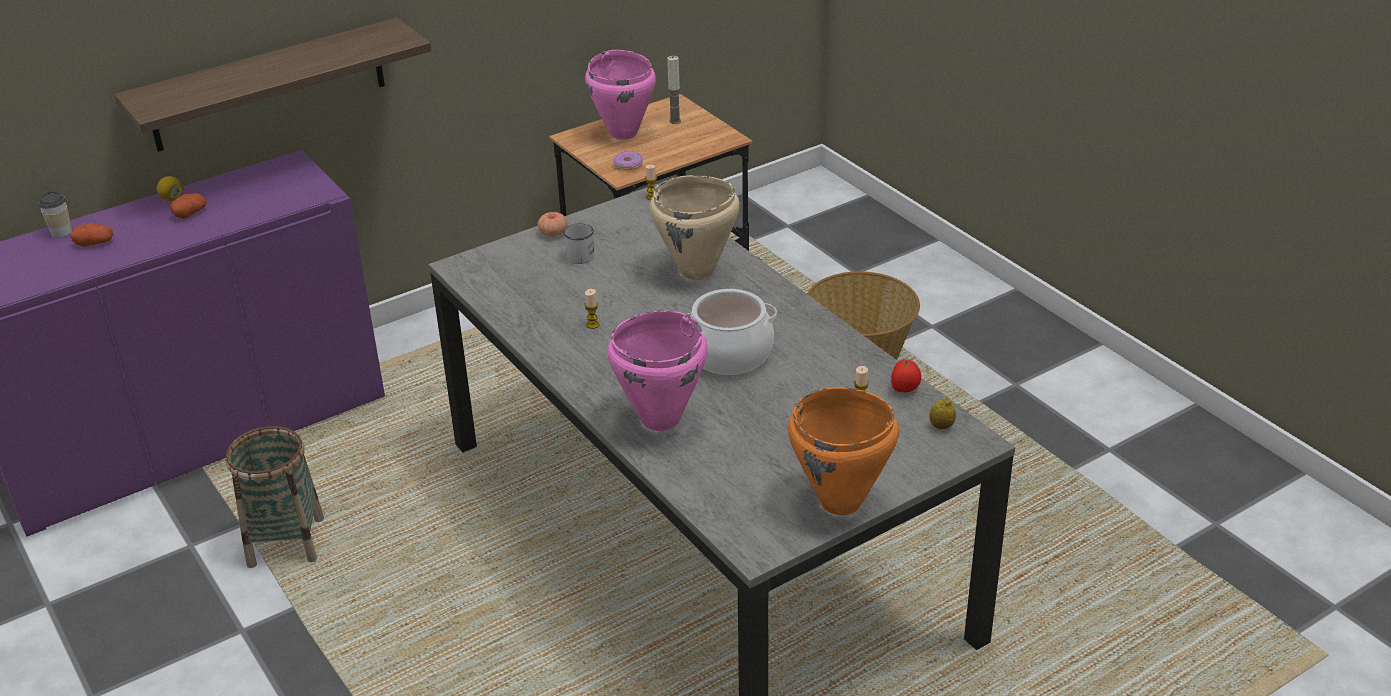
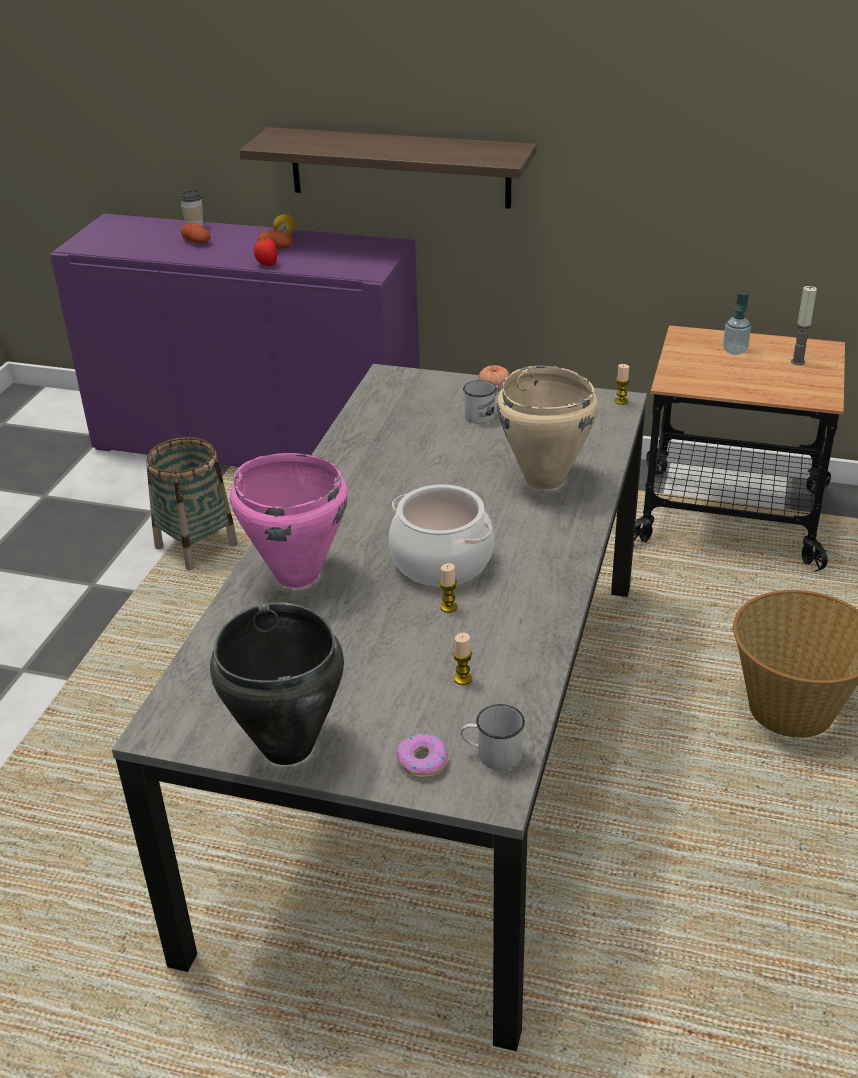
camera: 50 degrees right, 0 degrees up
candle [584,289,600,329] -> candle moved to [439,563,457,613]
pink cooking pot [585,50,656,140] -> soap dispenser [723,293,751,355]
donut [614,151,643,170] -> donut moved to [396,734,448,778]
orange cooking pot [788,387,899,515] -> black cooking pot [210,603,344,765]
tomato [891,359,921,392] -> tomato moved to [254,238,277,266]
lemon [929,397,956,430] -> white mug [461,704,525,770]

